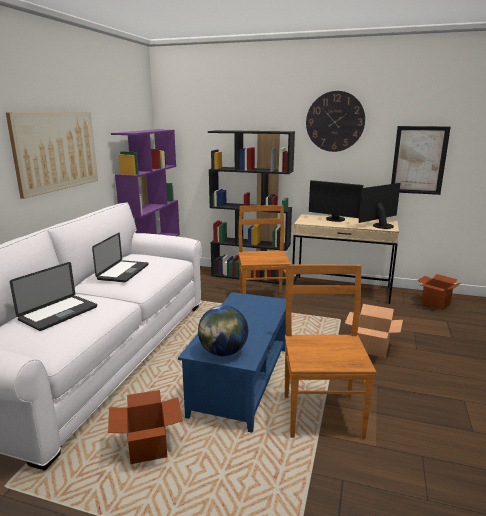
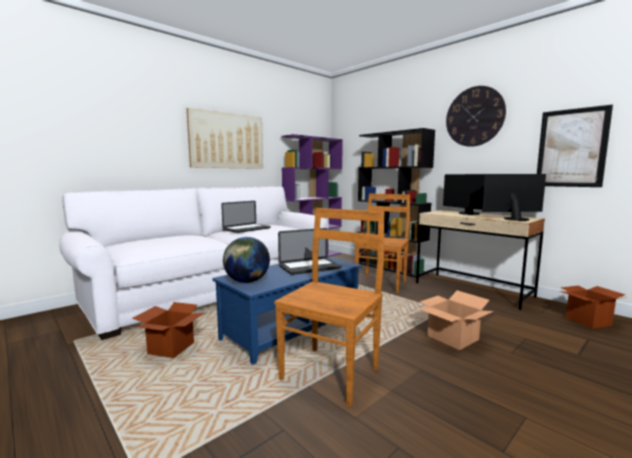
camera: 30 degrees right, 10 degrees down
laptop [10,262,97,331] -> laptop moved to [278,228,342,275]

